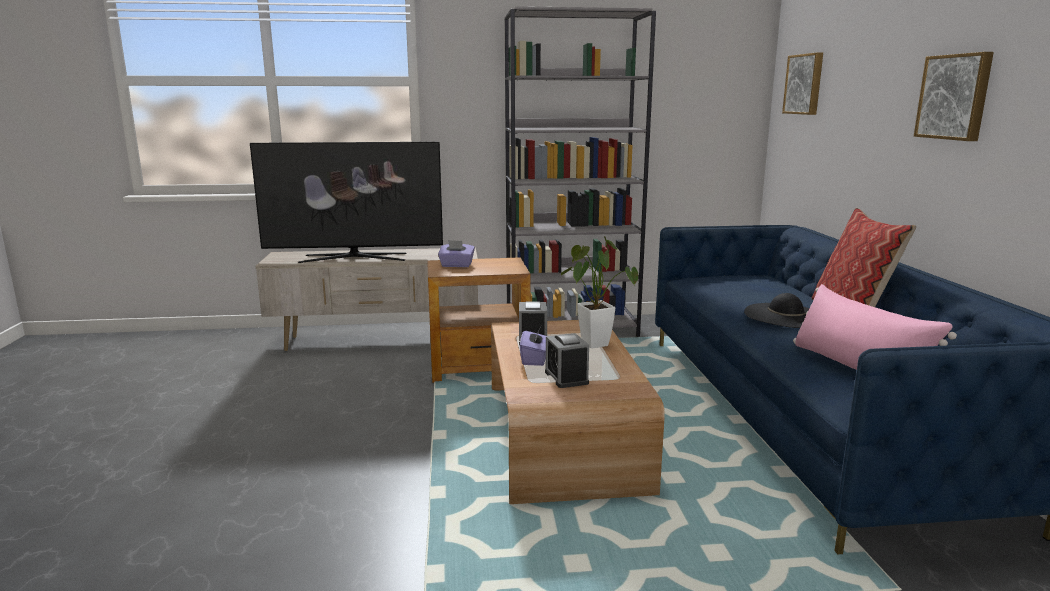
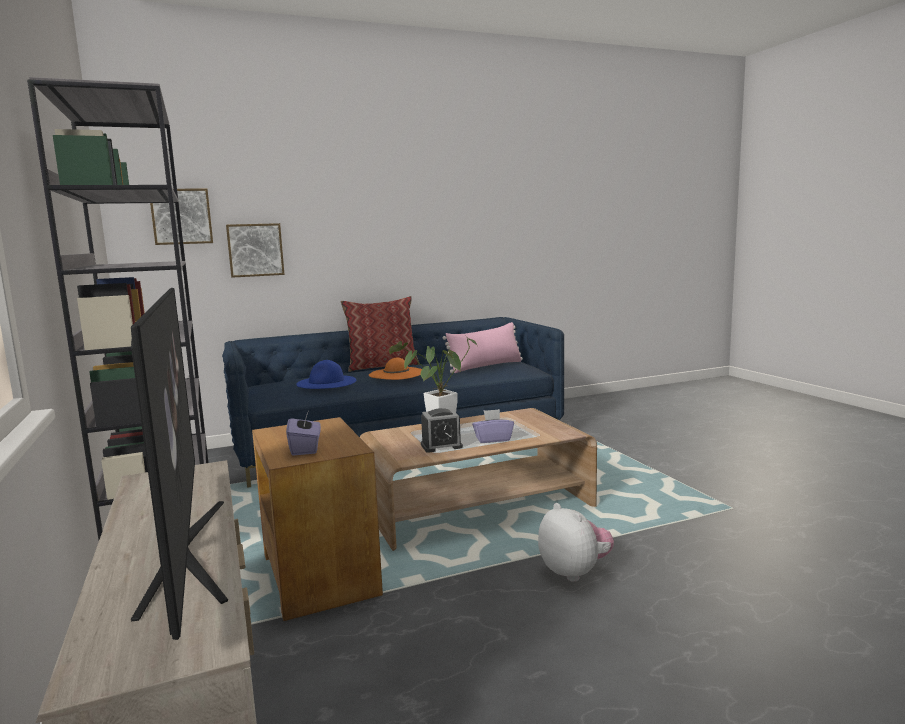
camera: 105 degrees left, 5 degrees down
alarm clock [545,333,589,388] -> none
black hat [744,293,809,328] -> orange hat [369,358,422,380]
picture [914,52,994,141] -> picture moved to [226,223,285,278]
none -> blue hat [296,360,356,389]
none -> plush toy [538,503,614,582]

